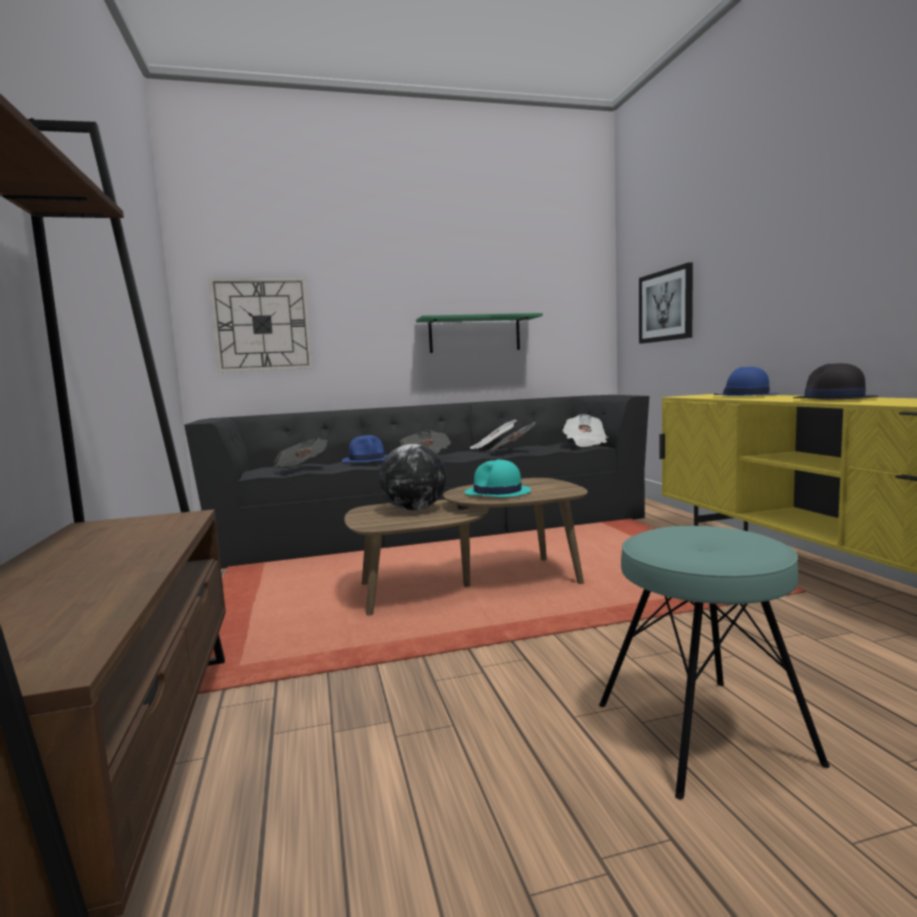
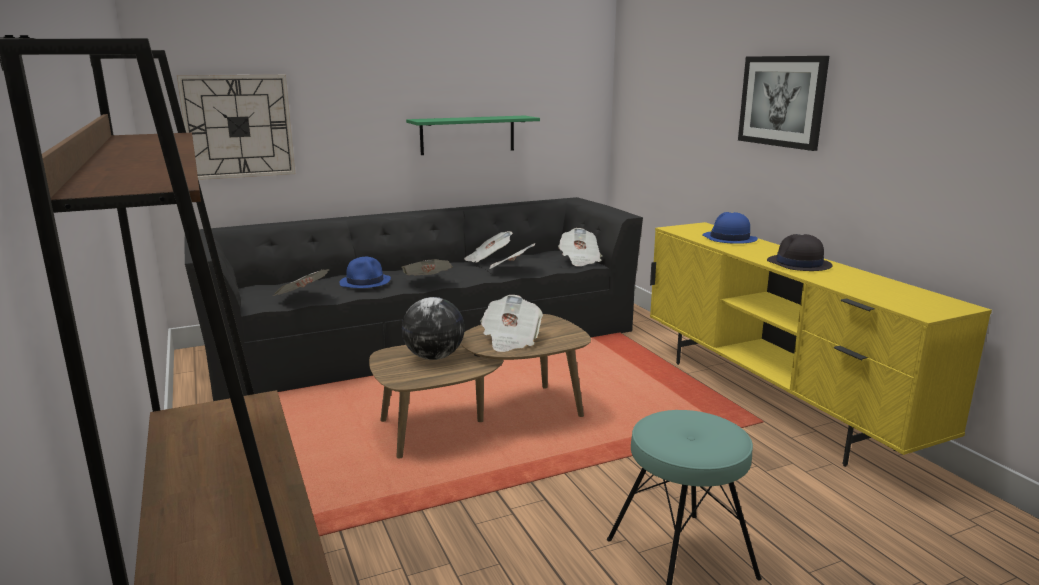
camera: 10 degrees left, 10 degrees up
turquoise hat [465,460,531,497] -> newspaper [480,295,543,352]
picture [639,262,693,344] -> picture moved to [738,56,829,151]

